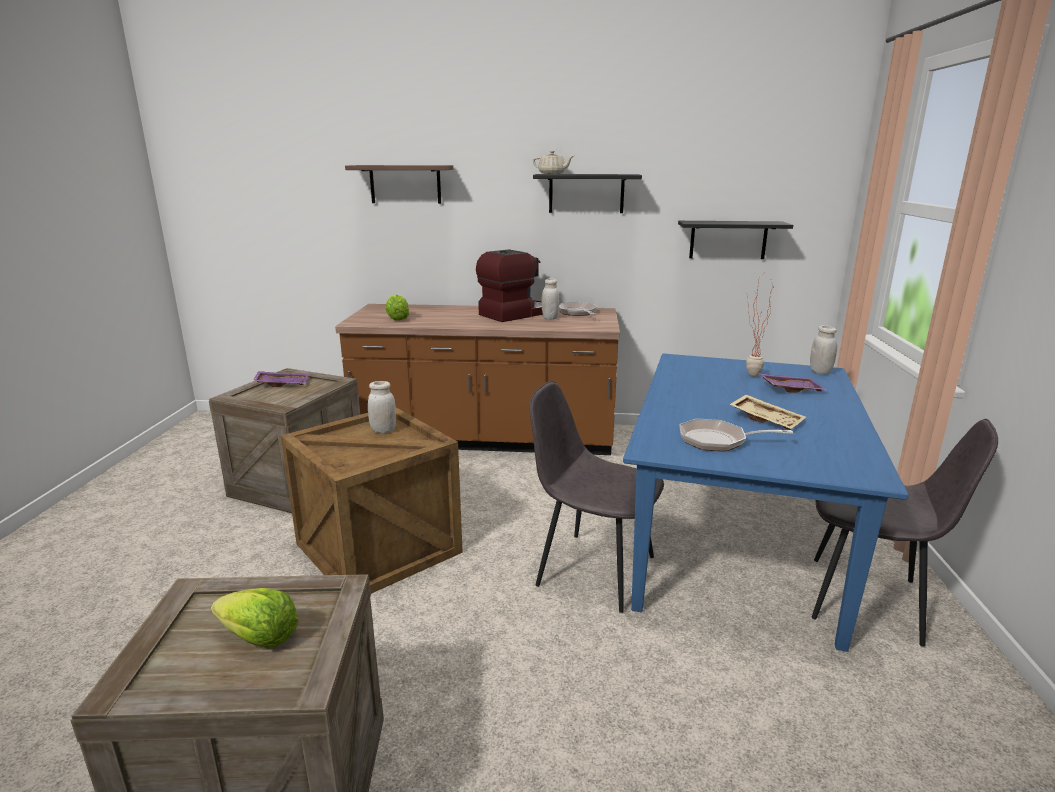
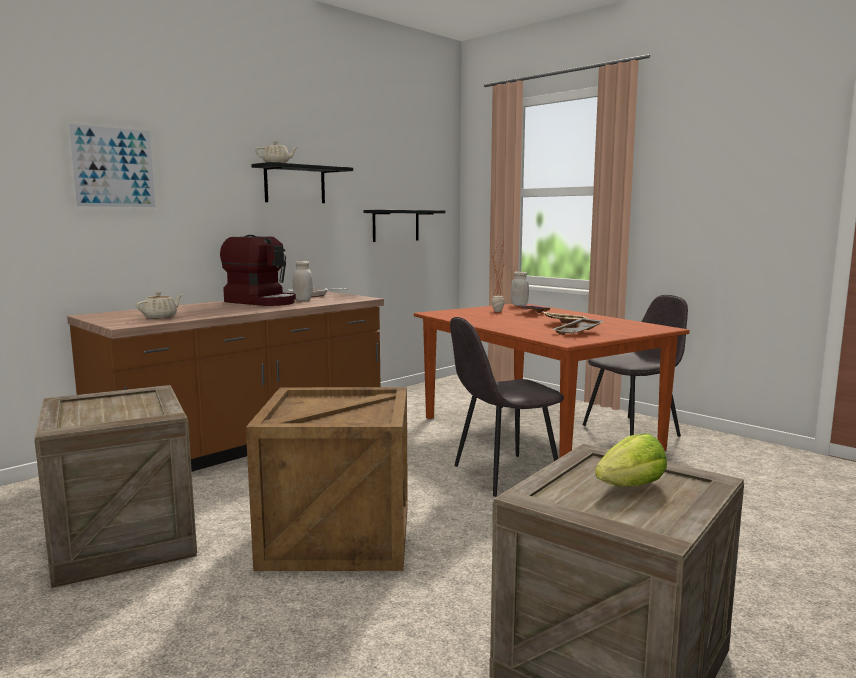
camera: 50 degrees left, 10 degrees down
purple tray [253,371,308,387] -> none
shelf [345,165,453,204] -> picture [65,121,158,210]
white jar [368,381,396,433] -> none
lettuce [385,294,410,321] -> beige teapot [136,292,182,319]
coffee machine [476,250,543,322] -> coffee machine turned 120 degrees clockwise [220,235,296,306]
blue dining table [623,353,909,652] -> brown dining table [414,304,690,458]
frying pan [680,419,793,452] -> grey tray [551,318,604,335]

